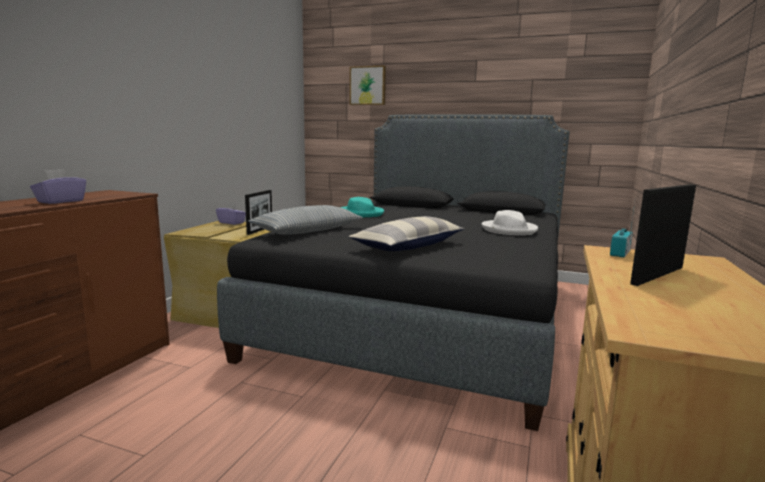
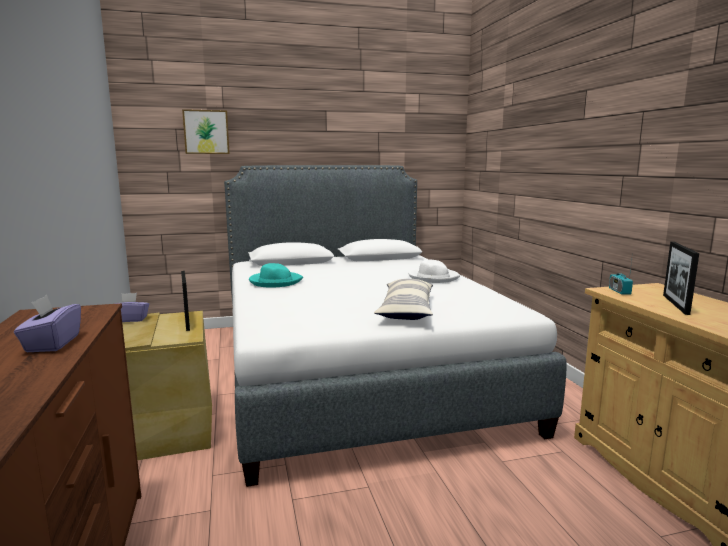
camera: 35 degrees left, 0 degrees up
black bed [217,114,570,431] -> white bed [224,165,566,487]
pillow [248,205,363,235] -> none

